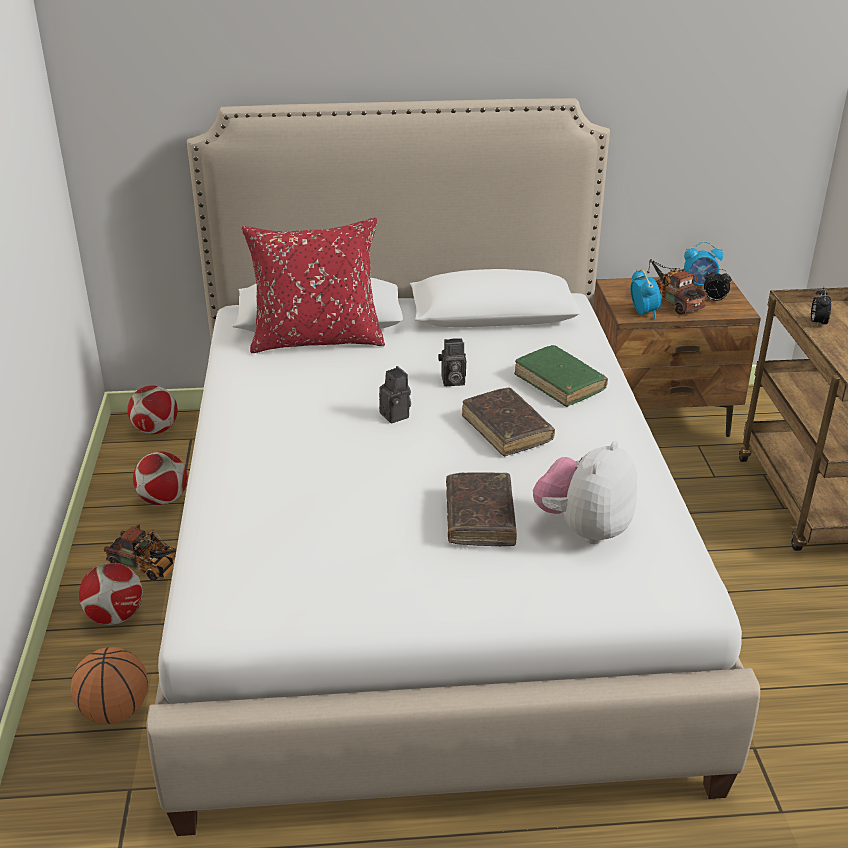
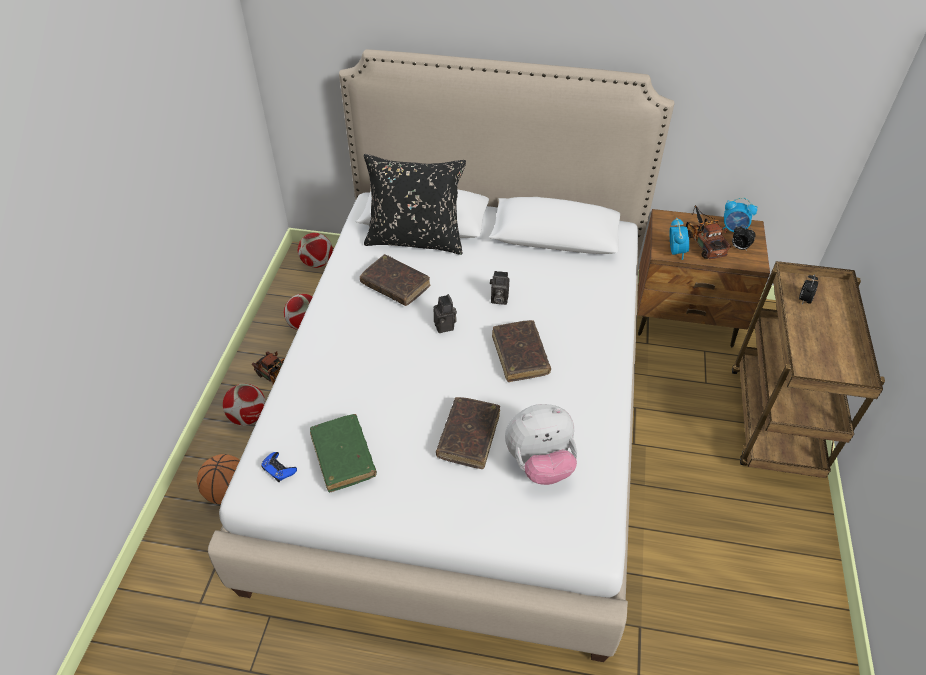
camera: 15 degrees right, 15 degrees up
red pillow [241,218,385,353] -> black pillow [364,154,466,255]
green book [514,345,608,407] -> green book moved to [310,414,377,492]
plush toy [533,441,637,544] -> plush toy turned 150 degrees counterclockwise [505,404,577,485]
none -> blue game controller [261,452,297,482]
none -> brown book [360,254,430,306]

